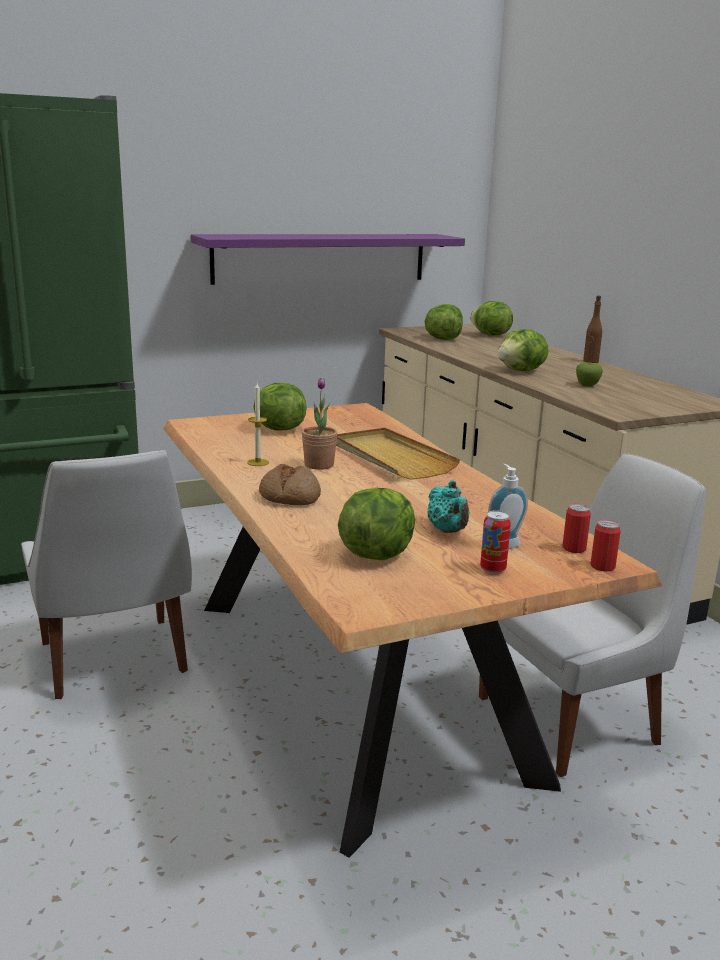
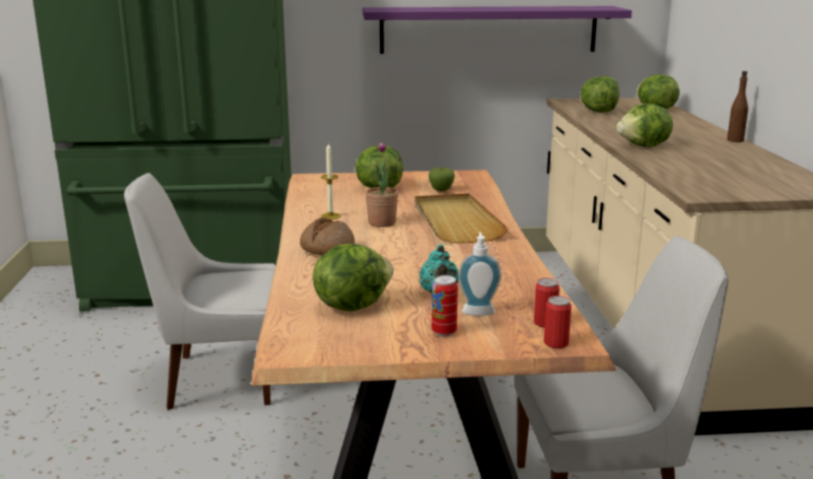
camera: 20 degrees right, 0 degrees up
white chair [21,450,192,699] -> white chair turned 90 degrees clockwise [124,173,276,410]
apple [576,363,603,386] -> apple moved to [428,167,455,191]

